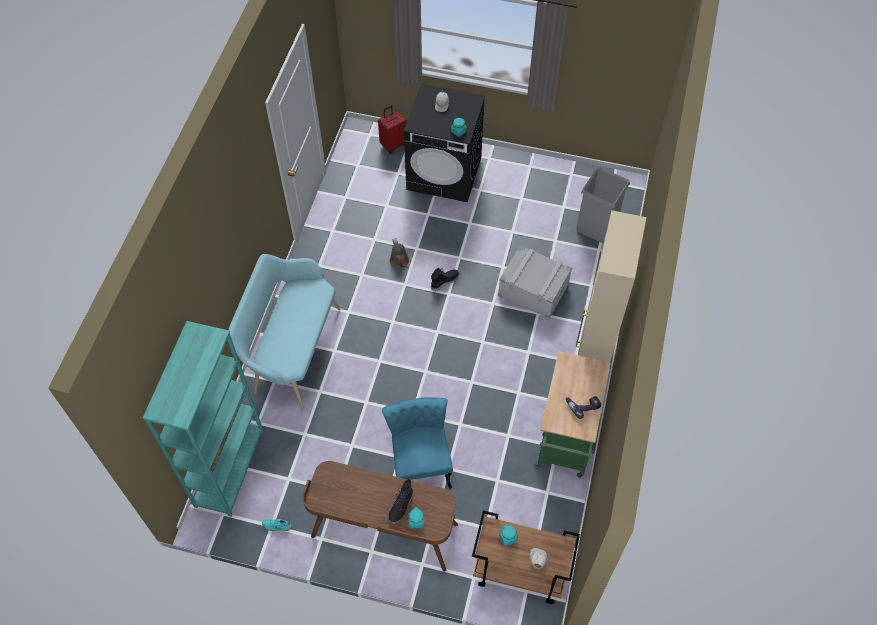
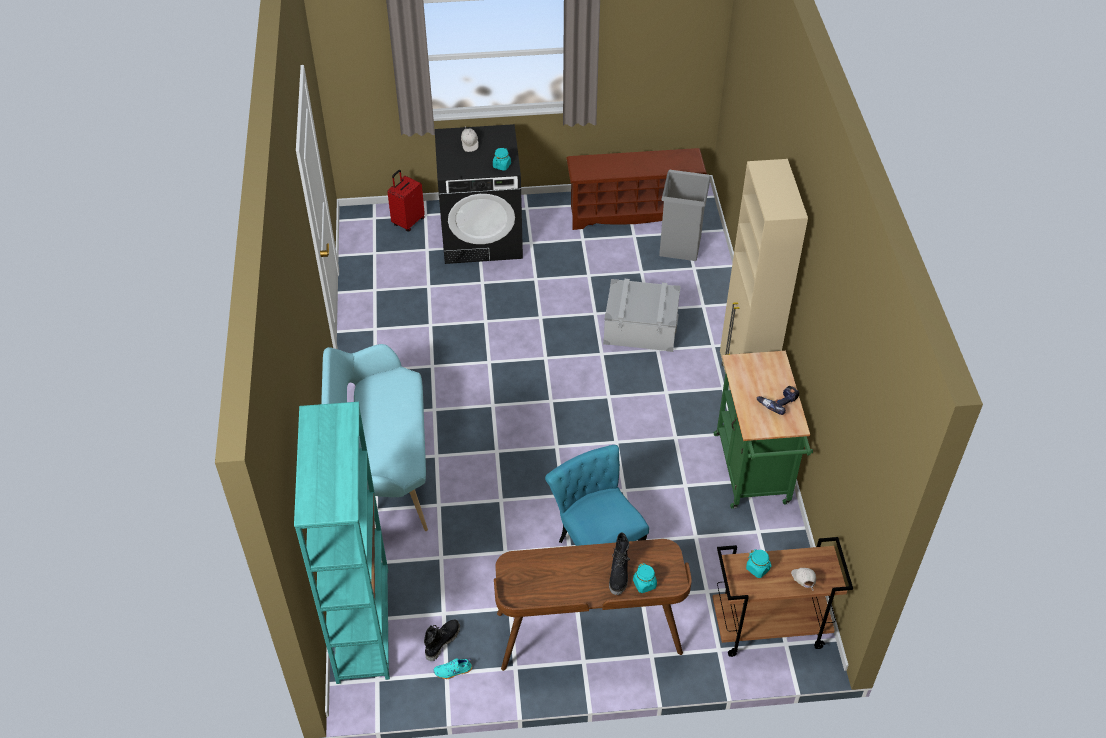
camera: 20 degrees left, 10 degrees down
brown watering can [390,238,409,269] -> none
black boot [431,268,459,291] -> black boot moved to [424,620,460,661]
none -> brown shoe rack [567,148,707,230]

